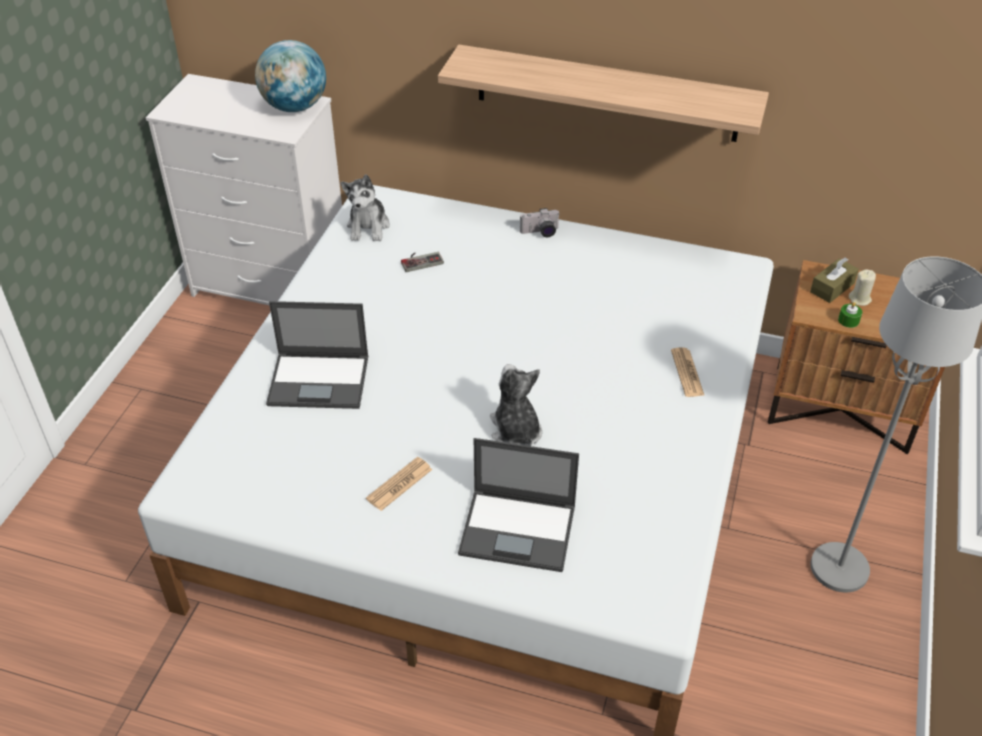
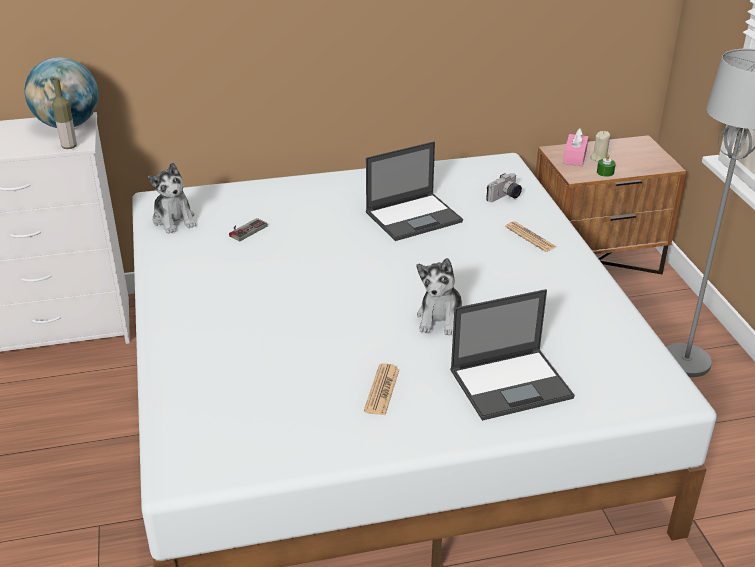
camera: 30 degrees left, 10 degrees down
laptop [266,301,368,409] -> laptop moved to [366,141,463,241]
shelf [438,45,769,142] -> none
plush toy [490,364,542,446] -> plush toy turned 120 degrees counterclockwise [416,258,462,336]
camera [520,208,560,237] -> camera moved to [486,173,522,202]
brown tissue box [810,257,859,303] -> pink tissue box [563,128,588,166]
none -> bottle [52,78,77,149]

